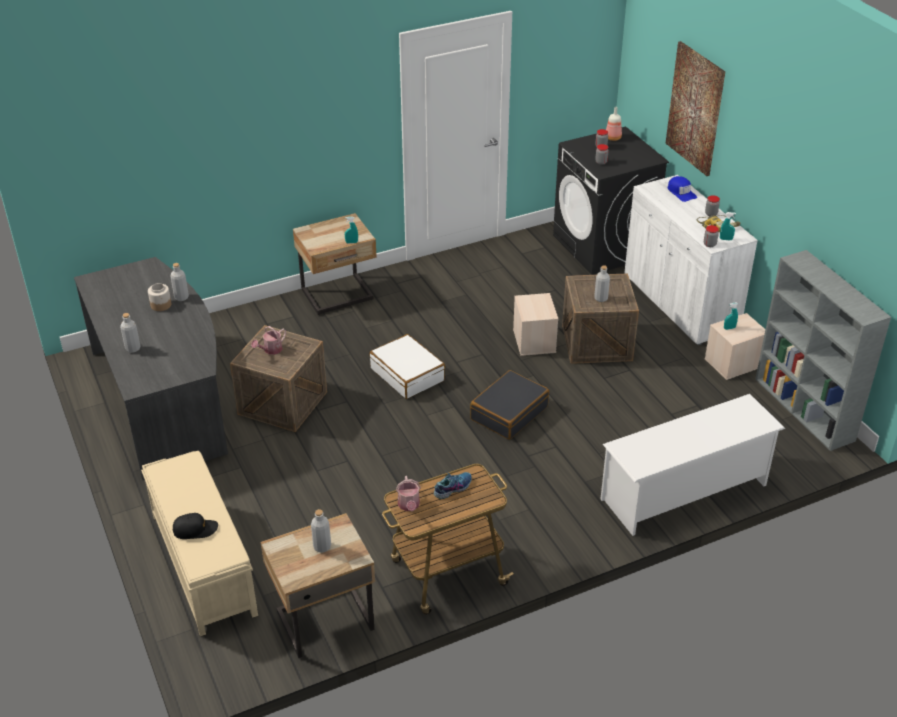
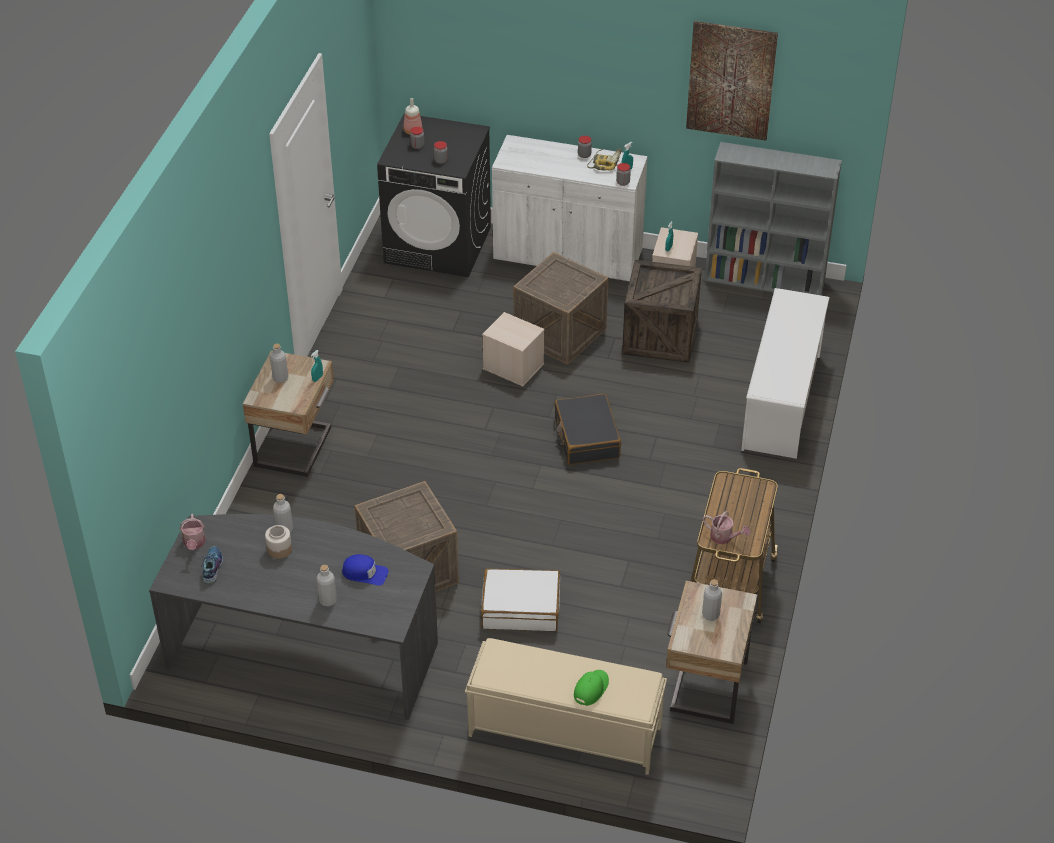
camera: 50 degrees left, 5 degrees up
black cap [173,513,218,539] -> green cap [574,670,609,706]
watering can [251,326,286,355] -> watering can moved to [180,514,206,550]
white suitcase [369,334,445,399] -> white suitcase moved to [481,569,560,631]
shoe [434,472,472,499] -> shoe moved to [201,546,223,584]
grey bottle [594,265,610,302] -> grey bottle moved to [270,344,288,383]
picture [666,41,725,176] -> picture moved to [686,21,778,141]
blue cap [668,176,697,202] -> blue cap moved to [342,554,389,585]
none -> crate [622,260,702,363]

